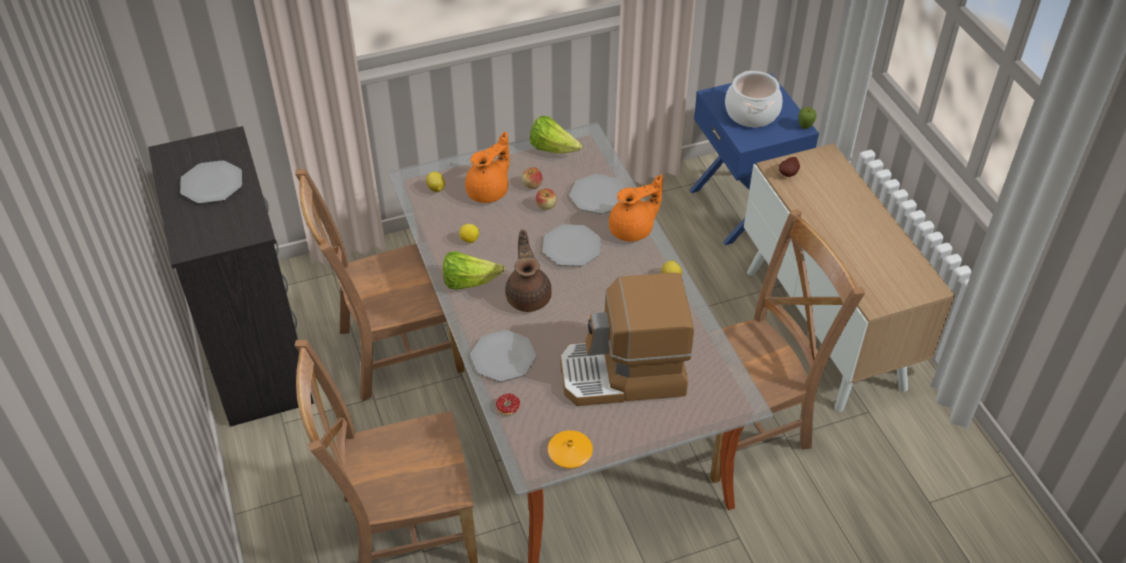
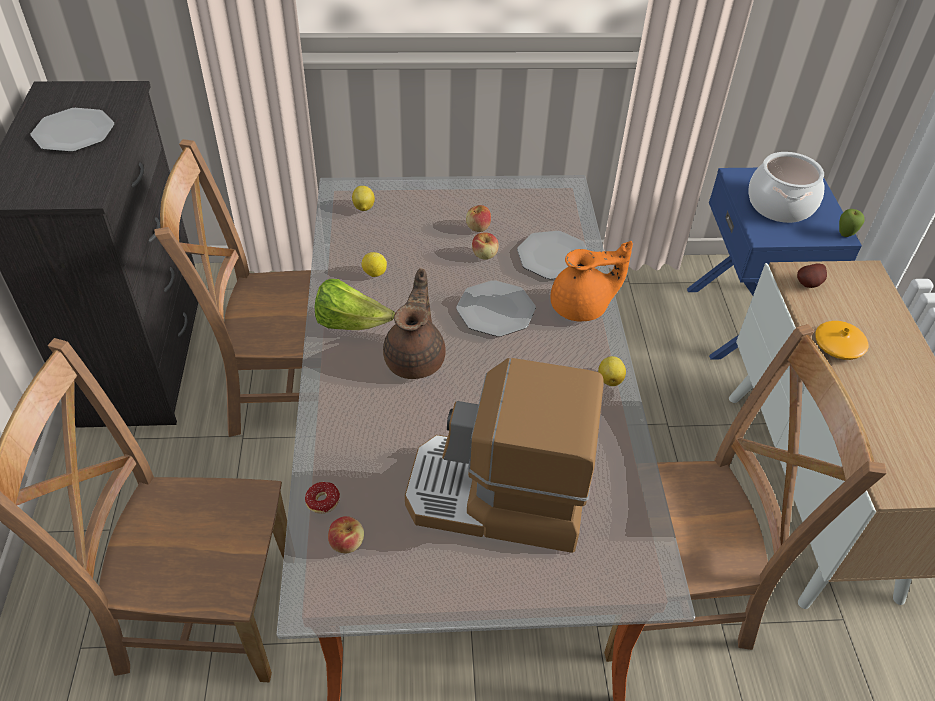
camera: 15 degrees right, 0 degrees up
orange teapot [465,132,510,203] -> none
plate [470,330,536,382] -> none
lettuce [530,116,582,153] -> none
orange vase [548,430,593,469] -> orange vase moved to [816,321,868,360]
none -> apple [328,516,364,553]

